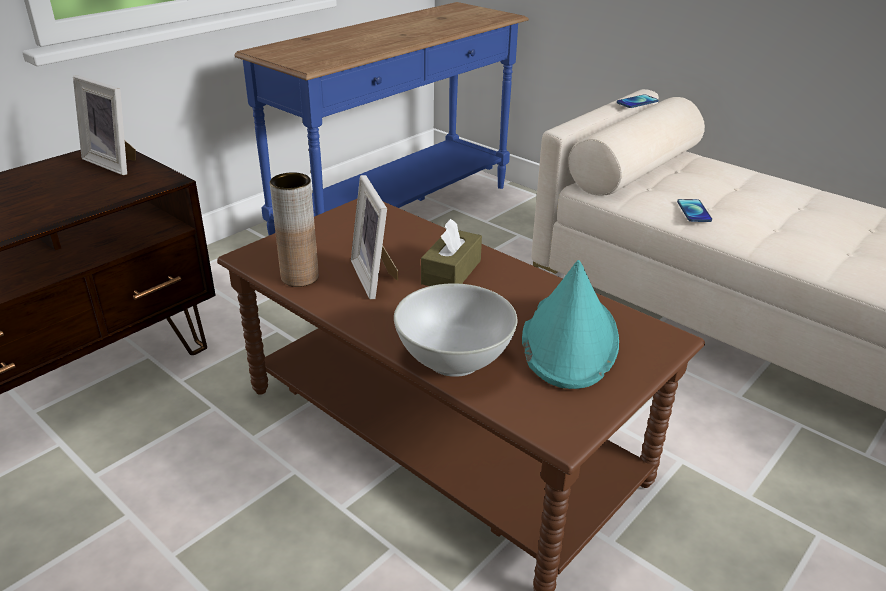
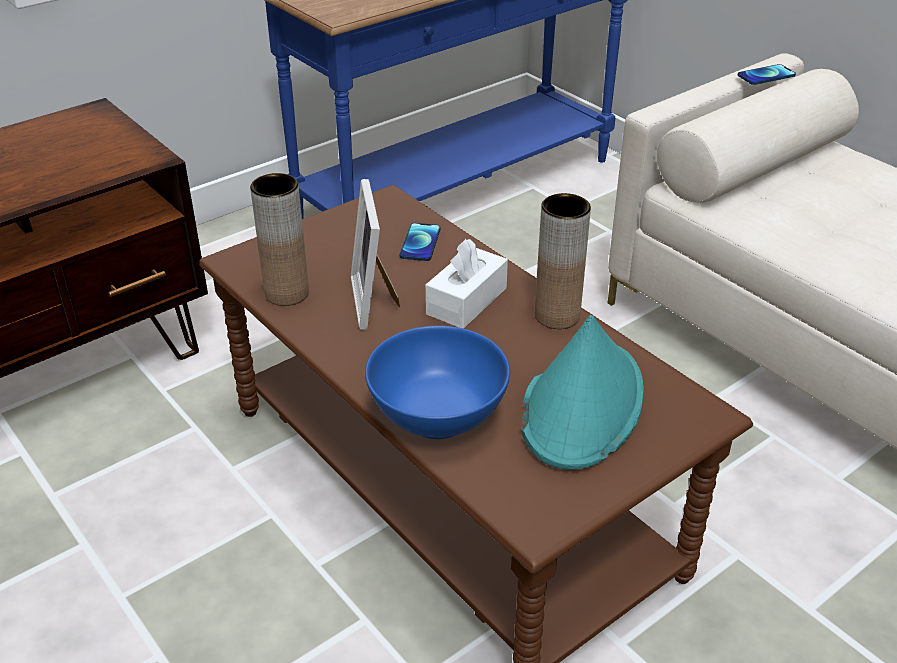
camera: 10 degrees right, 5 degrees up
picture frame [73,75,136,175] -> none
white bowl [394,283,517,377] -> blue bowl [365,326,510,439]
brown tissue box [421,218,482,286] -> white tissue box [425,239,508,329]
phone [677,199,712,222] -> phone moved to [400,223,441,261]
none -> brown vase [535,193,591,329]

